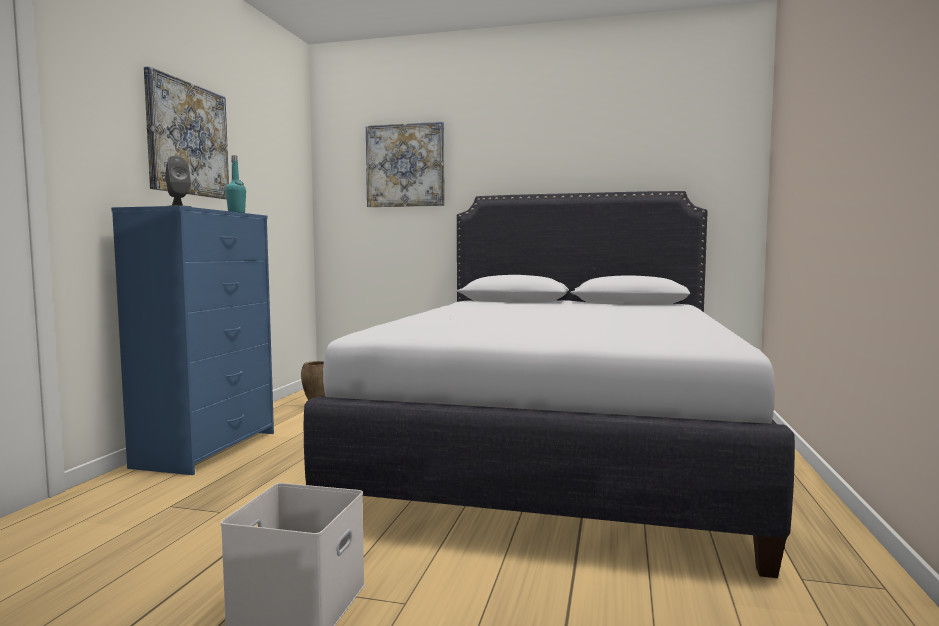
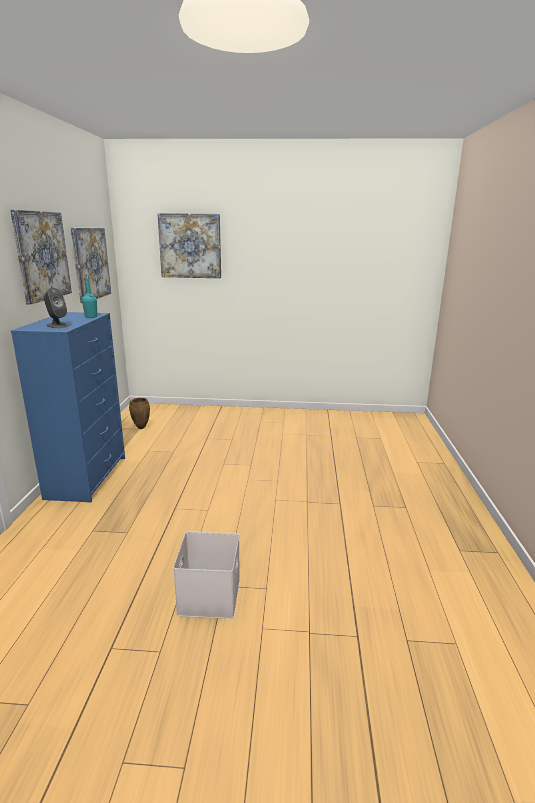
camera: 10 degrees left, 15 degrees up
white bed [304,191,795,578] -> none
none -> picture [71,228,111,303]

